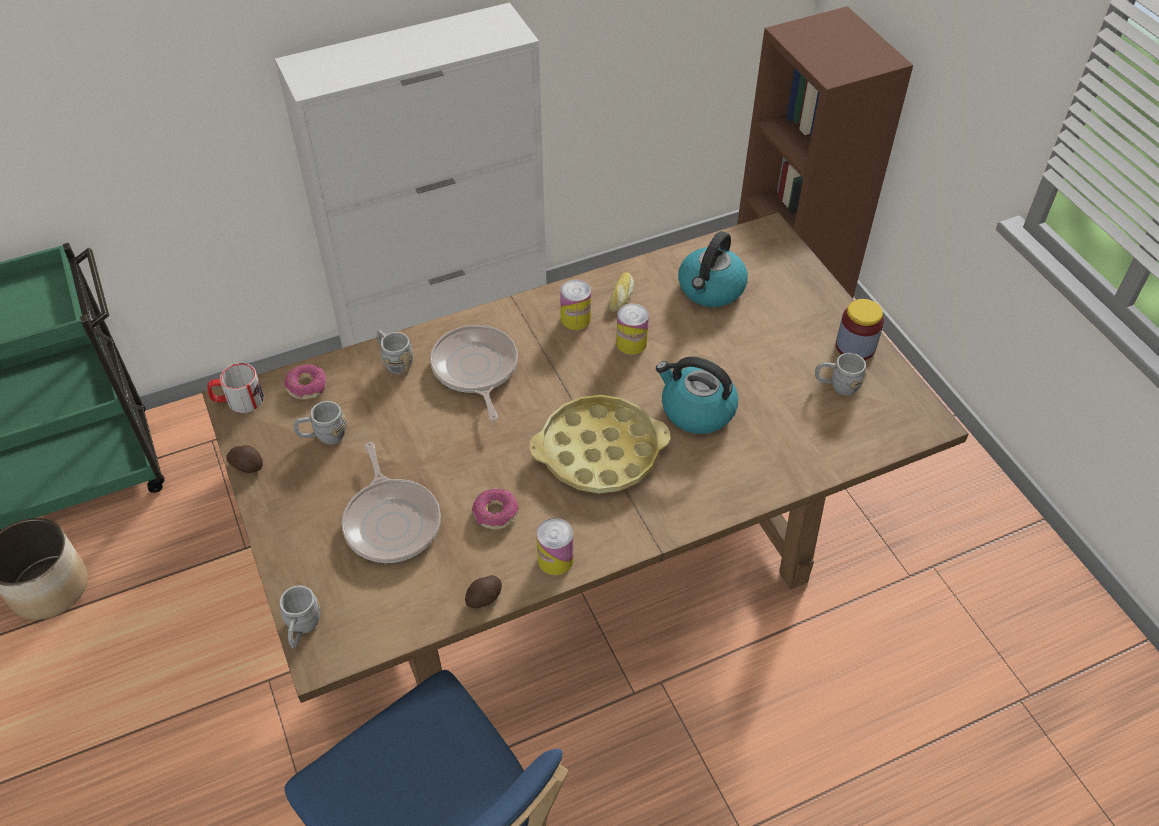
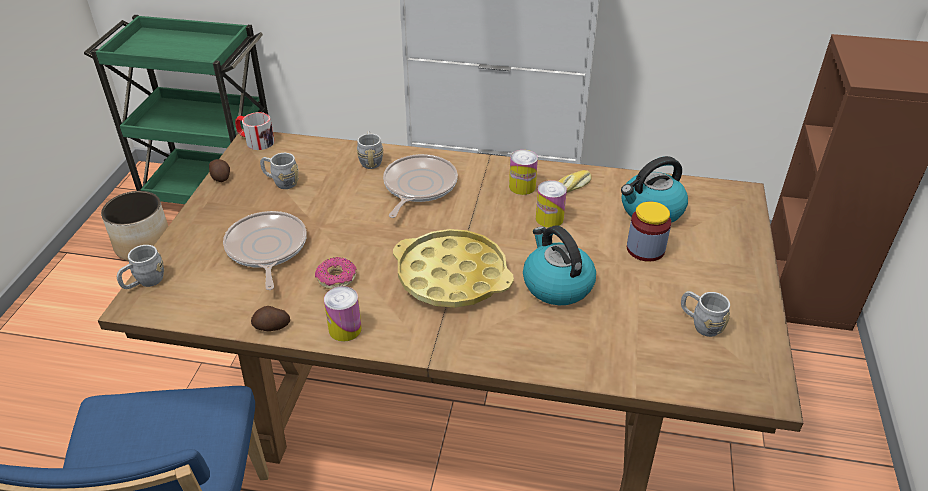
camera: 35 degrees right, 10 degrees down
donut [284,365,326,400] -> none
frying pan [342,442,441,563] -> frying pan turned 150 degrees clockwise [223,211,307,290]
jar [836,299,884,360] -> jar moved to [627,201,671,262]

